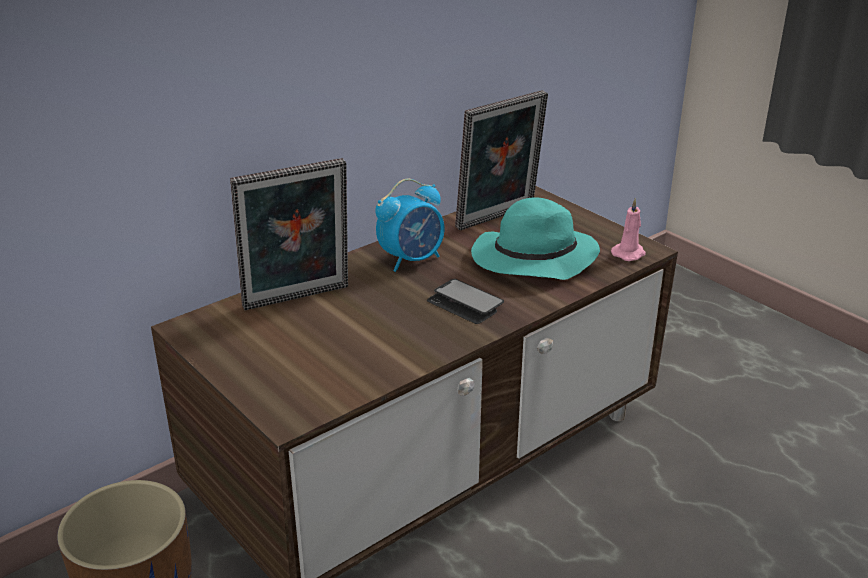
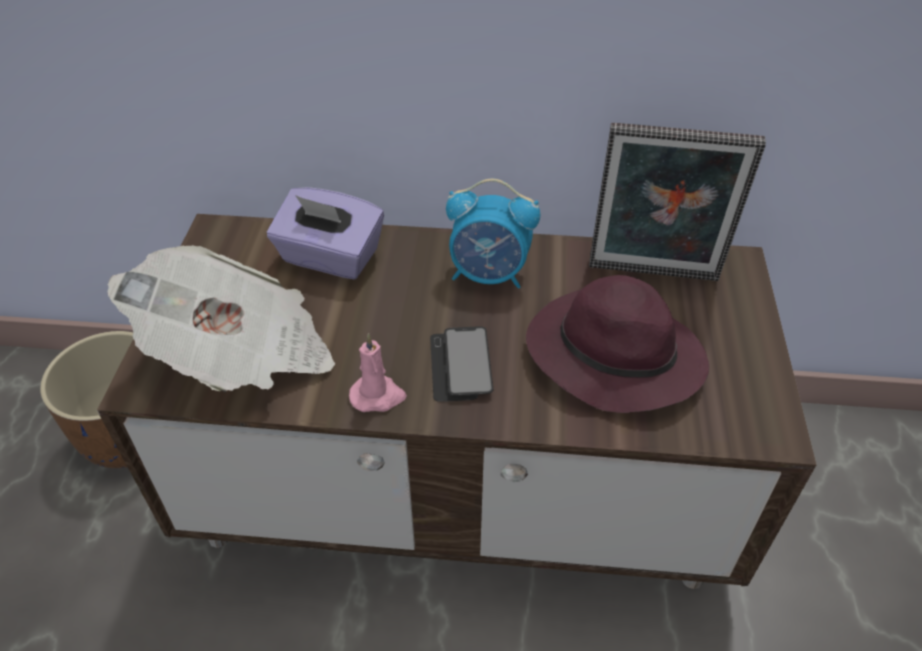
camera: 45 degrees right, 15 degrees up
picture frame [230,158,348,310] -> purple tissue box [267,187,384,279]
turquoise hat [471,197,600,280] -> purple hat [526,275,709,413]
pink candle [611,198,646,261] -> pink candle moved to [349,333,407,412]
none -> newspaper [108,245,335,392]

